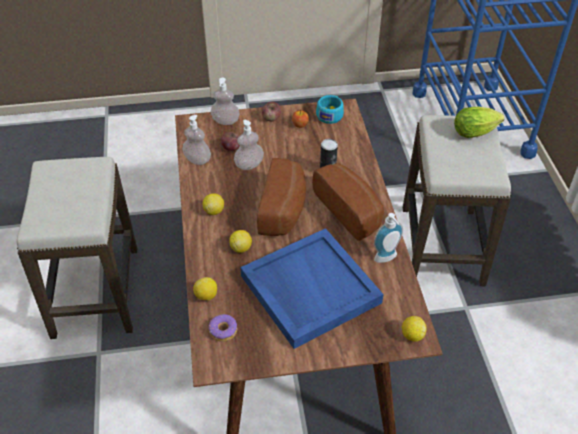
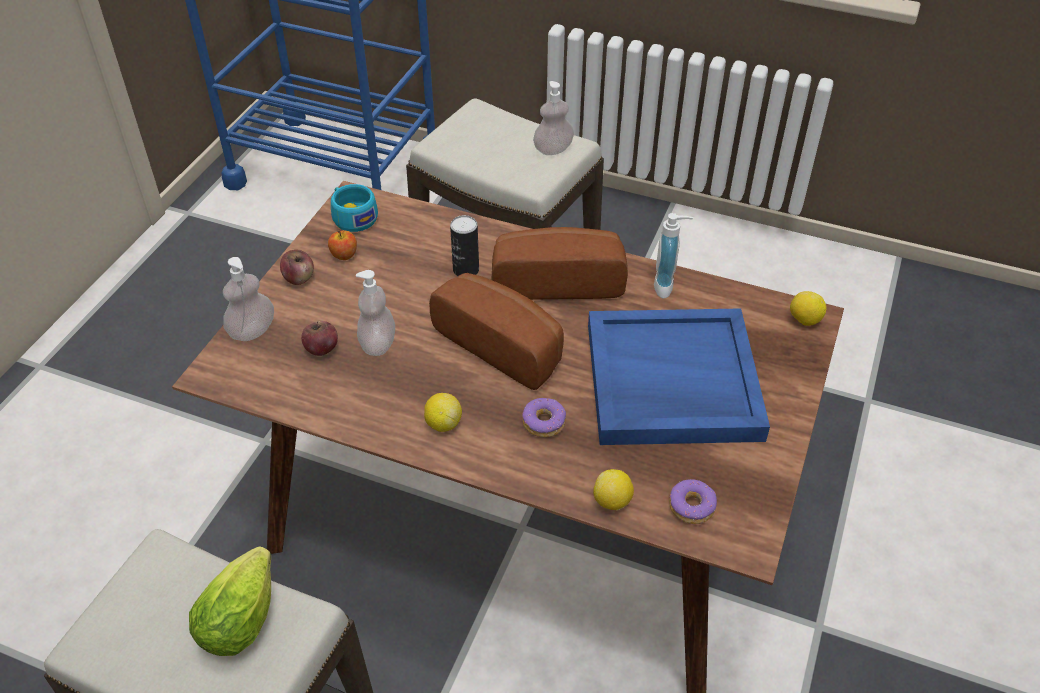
camera: 60 degrees left, 0 degrees up
soap dispenser [182,115,211,165] -> soap dispenser moved to [533,81,574,155]
lemon [229,230,252,253] -> donut [522,398,566,437]
lettuce [454,107,504,138] -> lettuce moved to [189,546,271,656]

